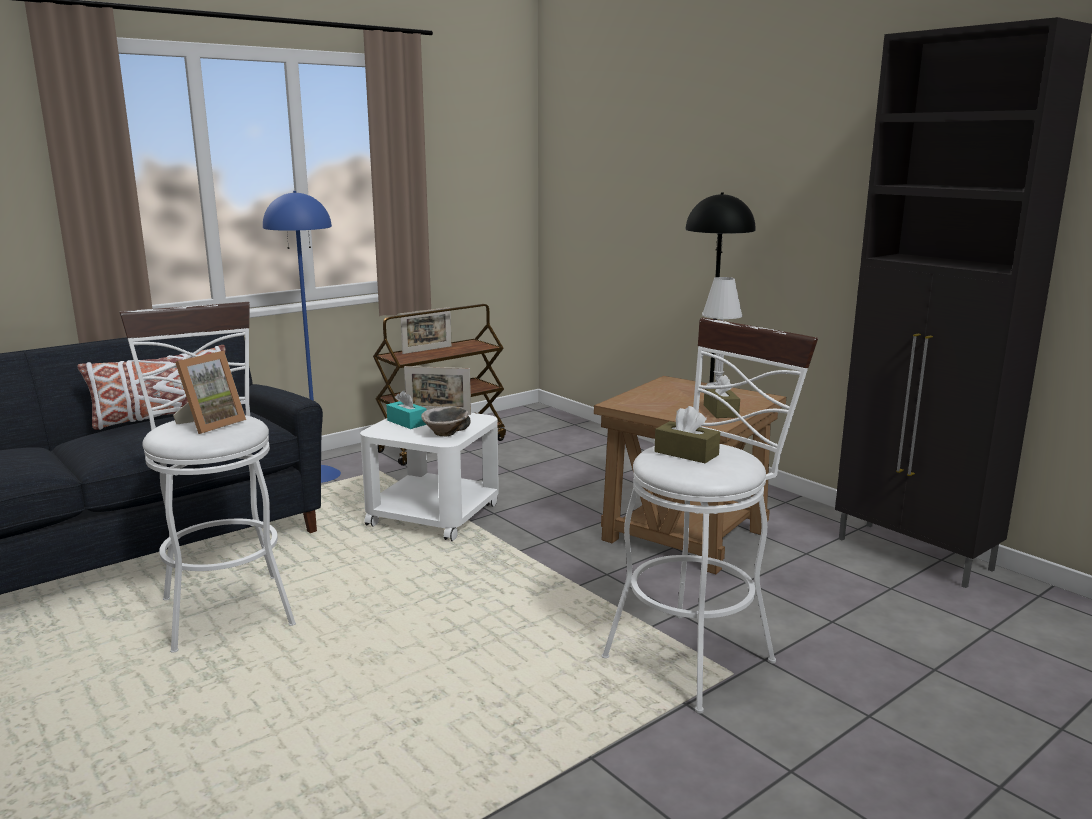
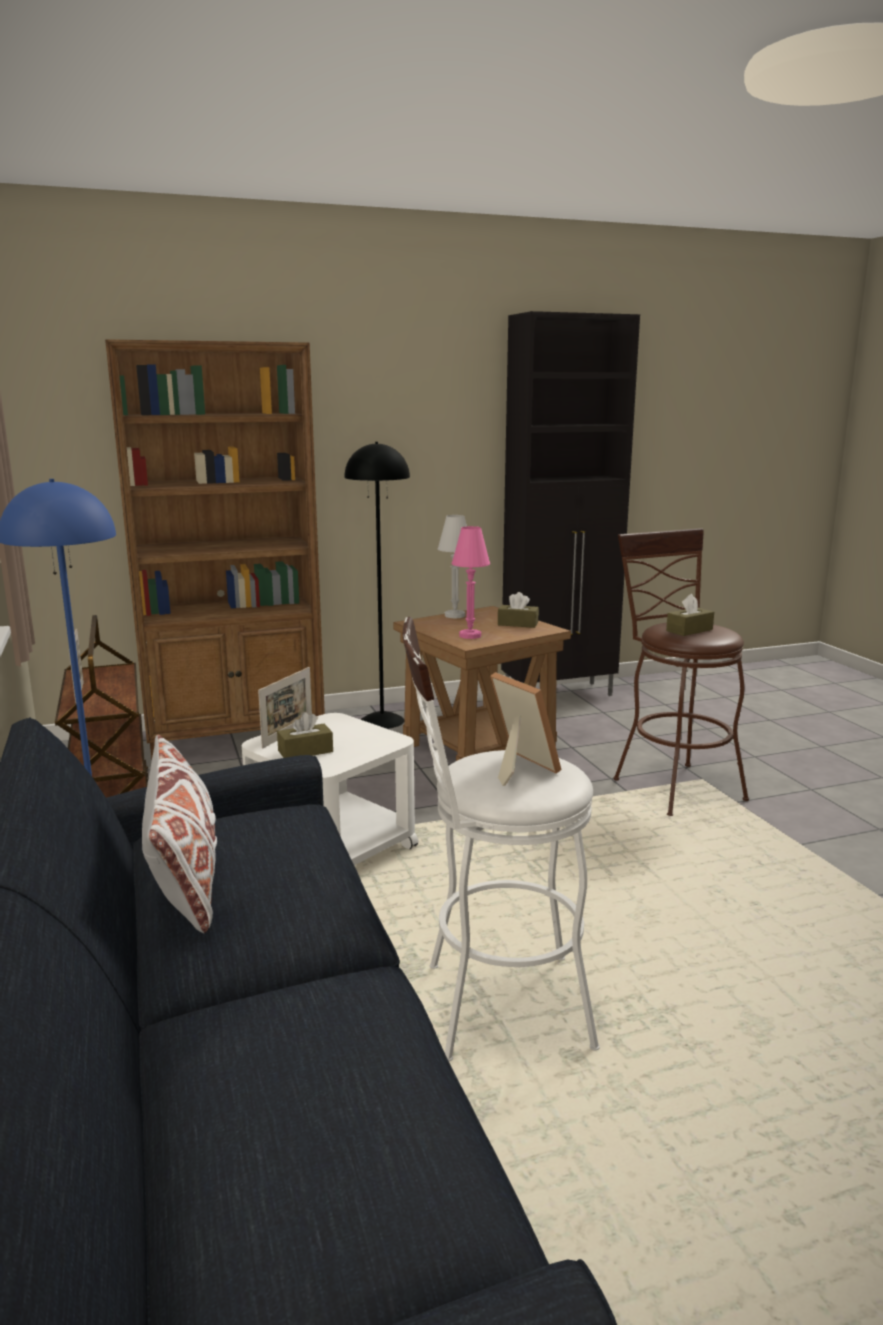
camera: 70 degrees left, 0 degrees up
turquoise tissue box [386,391,427,429] -> brown tissue box [277,712,333,758]
bowl [421,406,471,437] -> none
white stool [602,317,818,714] -> brown stool [613,528,749,816]
none -> brown bookcase [105,339,325,759]
none -> pink table lamp [452,526,490,639]

